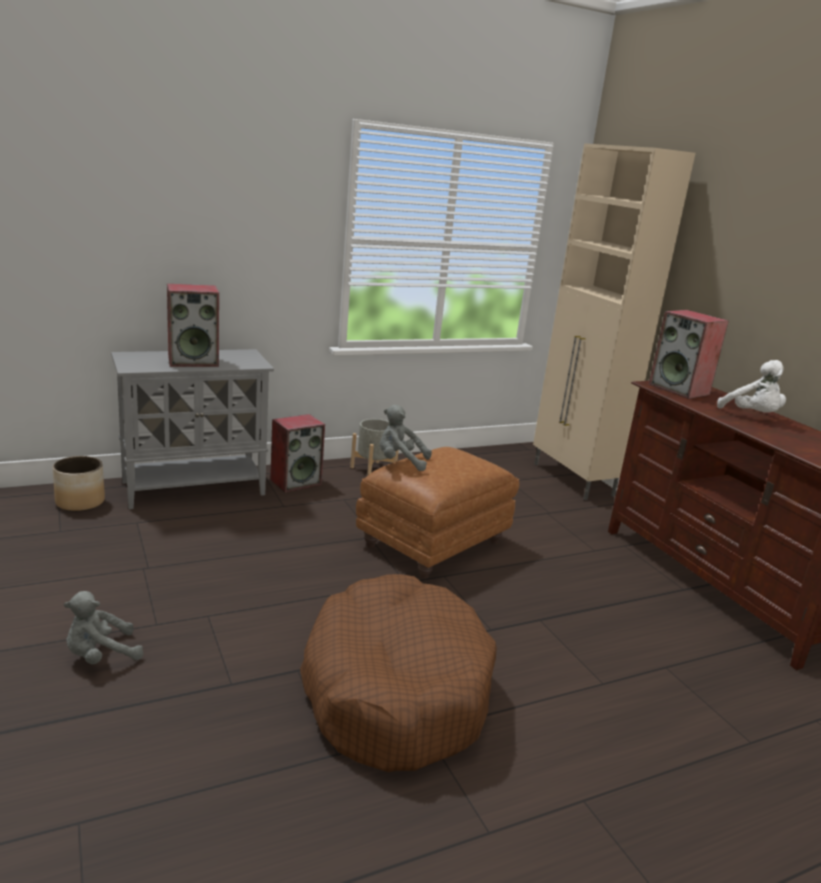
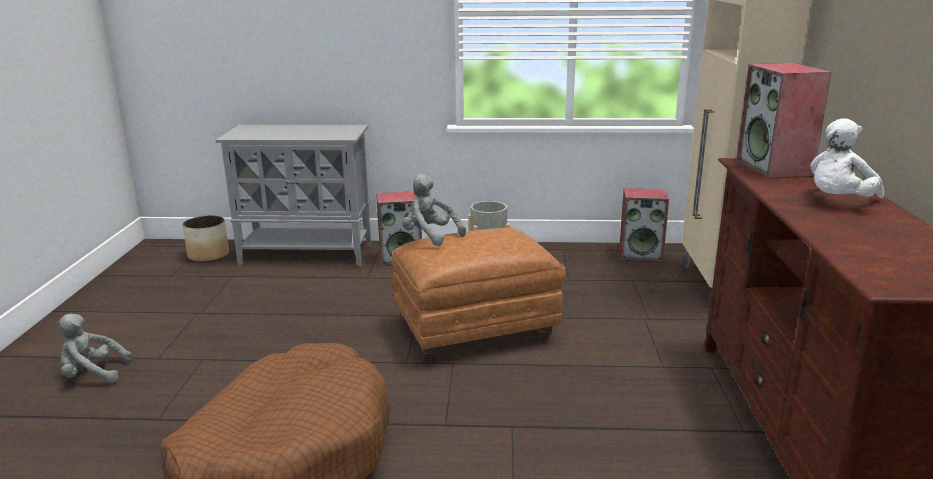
camera: 30 degrees right, 0 degrees up
speaker [167,284,219,367] -> speaker moved to [619,188,669,262]
white plush toy [717,360,786,413] -> white plush toy turned 45 degrees clockwise [810,118,884,198]

